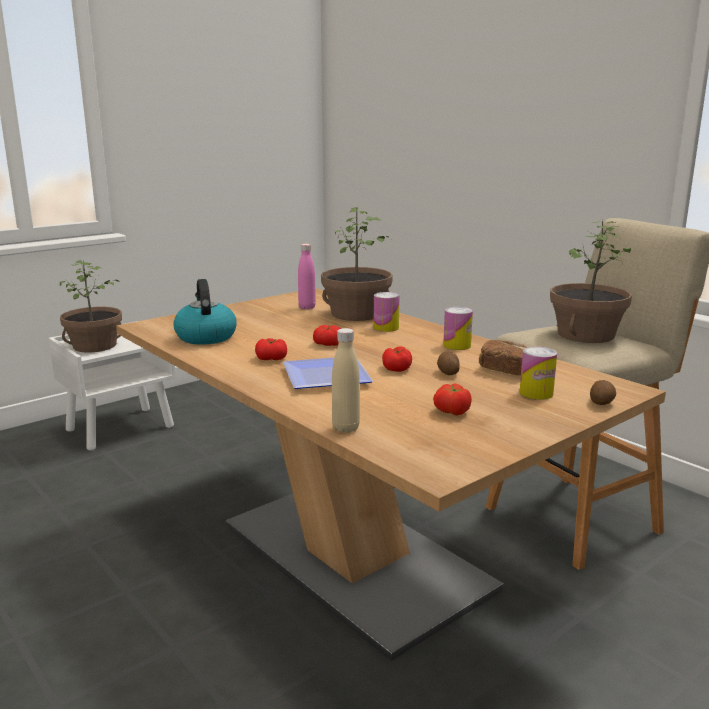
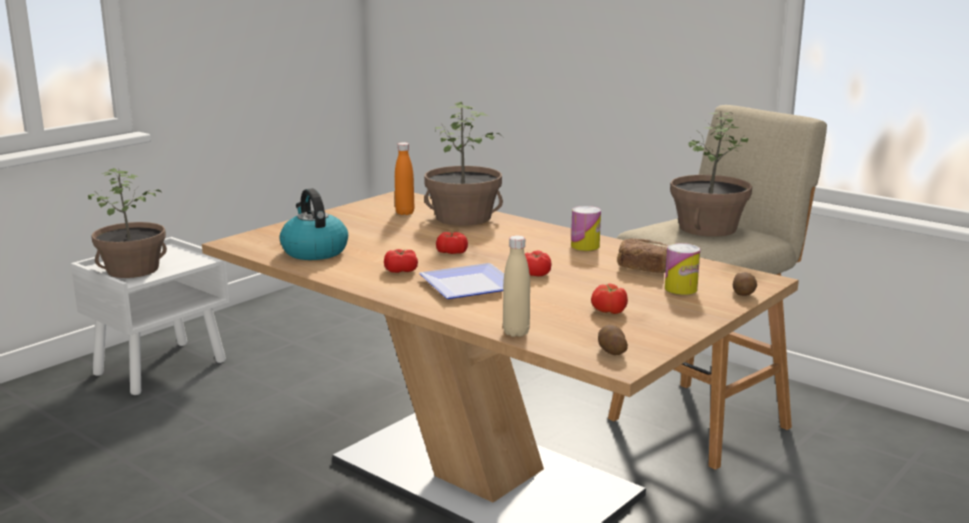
camera: 10 degrees left, 0 degrees up
pink bottle [298,244,316,309] -> orange bottle [395,142,414,215]
can [374,292,400,332] -> none
potato [437,351,460,375] -> potato moved to [598,325,628,355]

